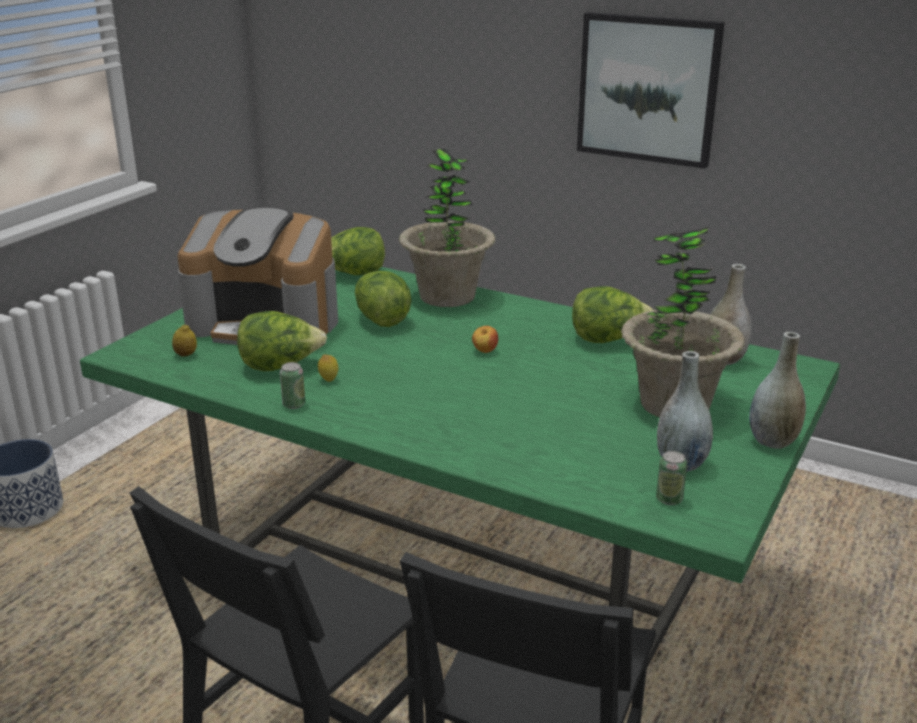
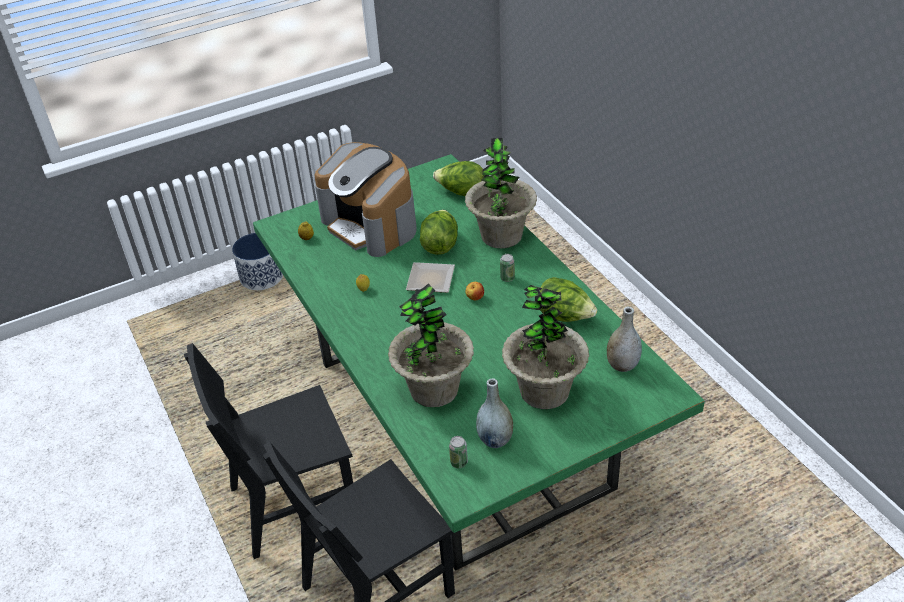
camera: 35 degrees right, 15 degrees up
lettuce [237,311,327,371] -> none
can [280,362,305,409] -> can moved to [500,254,515,282]
picture [577,12,725,169] -> none
grey vase [749,332,806,449] -> none
none -> potted plant [388,283,474,407]
none -> plate [406,262,455,293]

